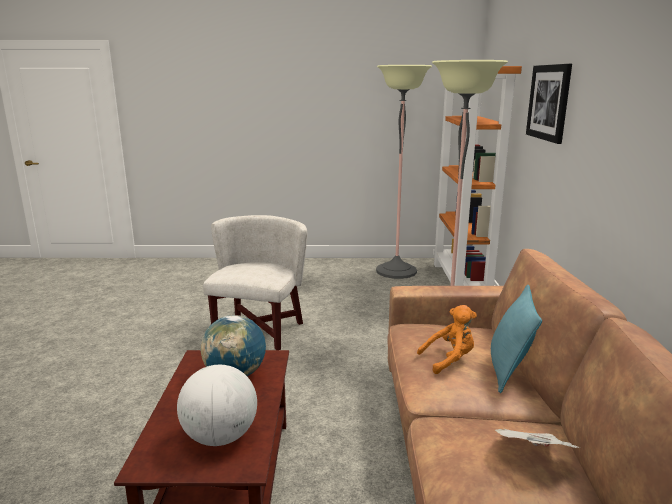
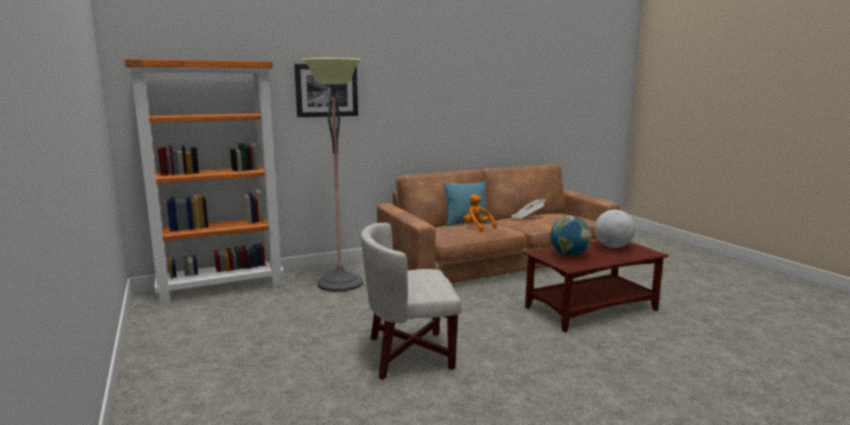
camera: 115 degrees left, 5 degrees down
floor lamp [376,65,432,279] -> none

